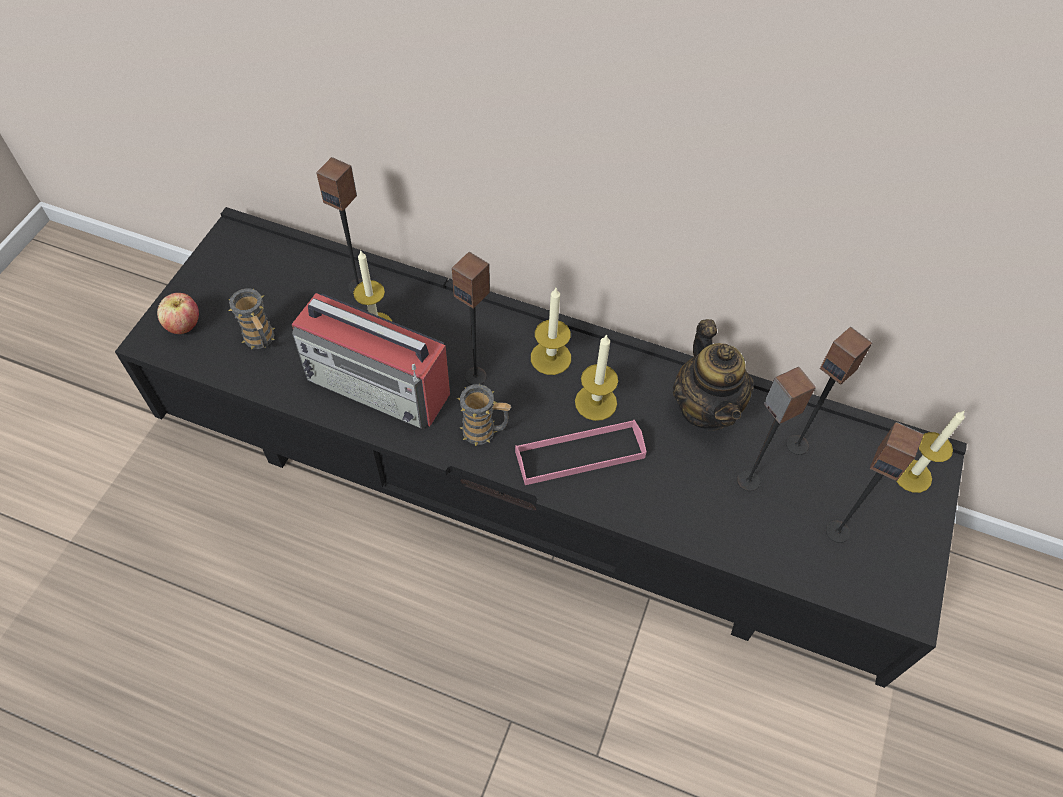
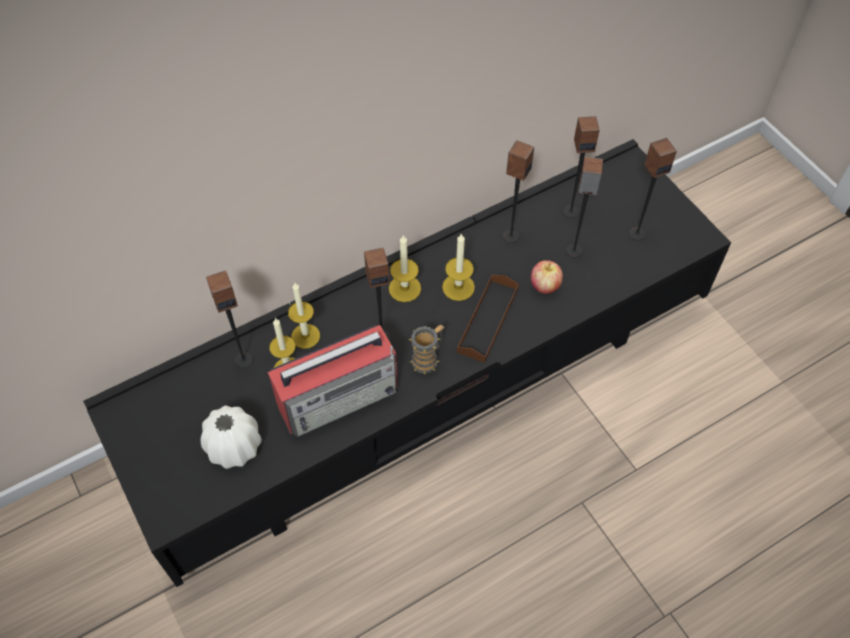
camera: 50 degrees left, 0 degrees up
apple [157,293,199,334] -> apple moved to [531,260,563,294]
mug [228,288,275,350] -> white vase [201,406,262,469]
pink tray [515,420,647,485] -> brown tray [457,275,519,363]
teapot [673,319,754,431] -> speaker [503,140,534,243]
candle [897,410,965,493] -> candle moved to [288,283,320,349]

